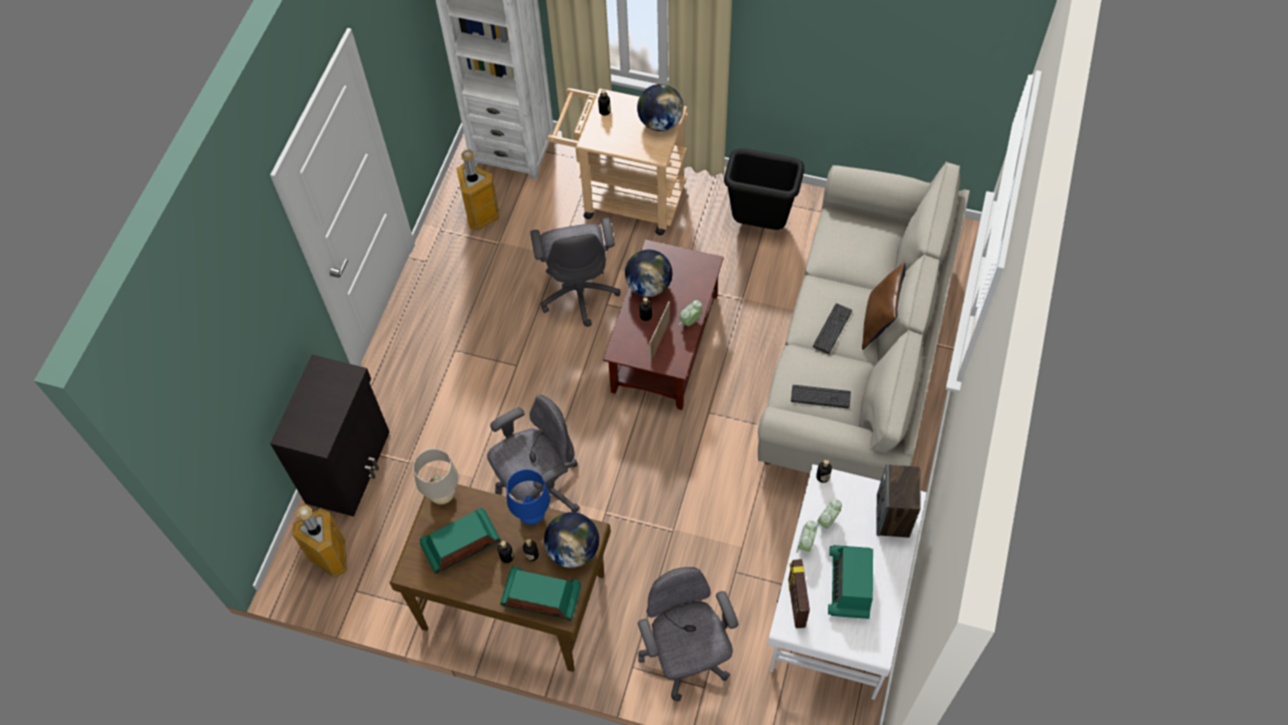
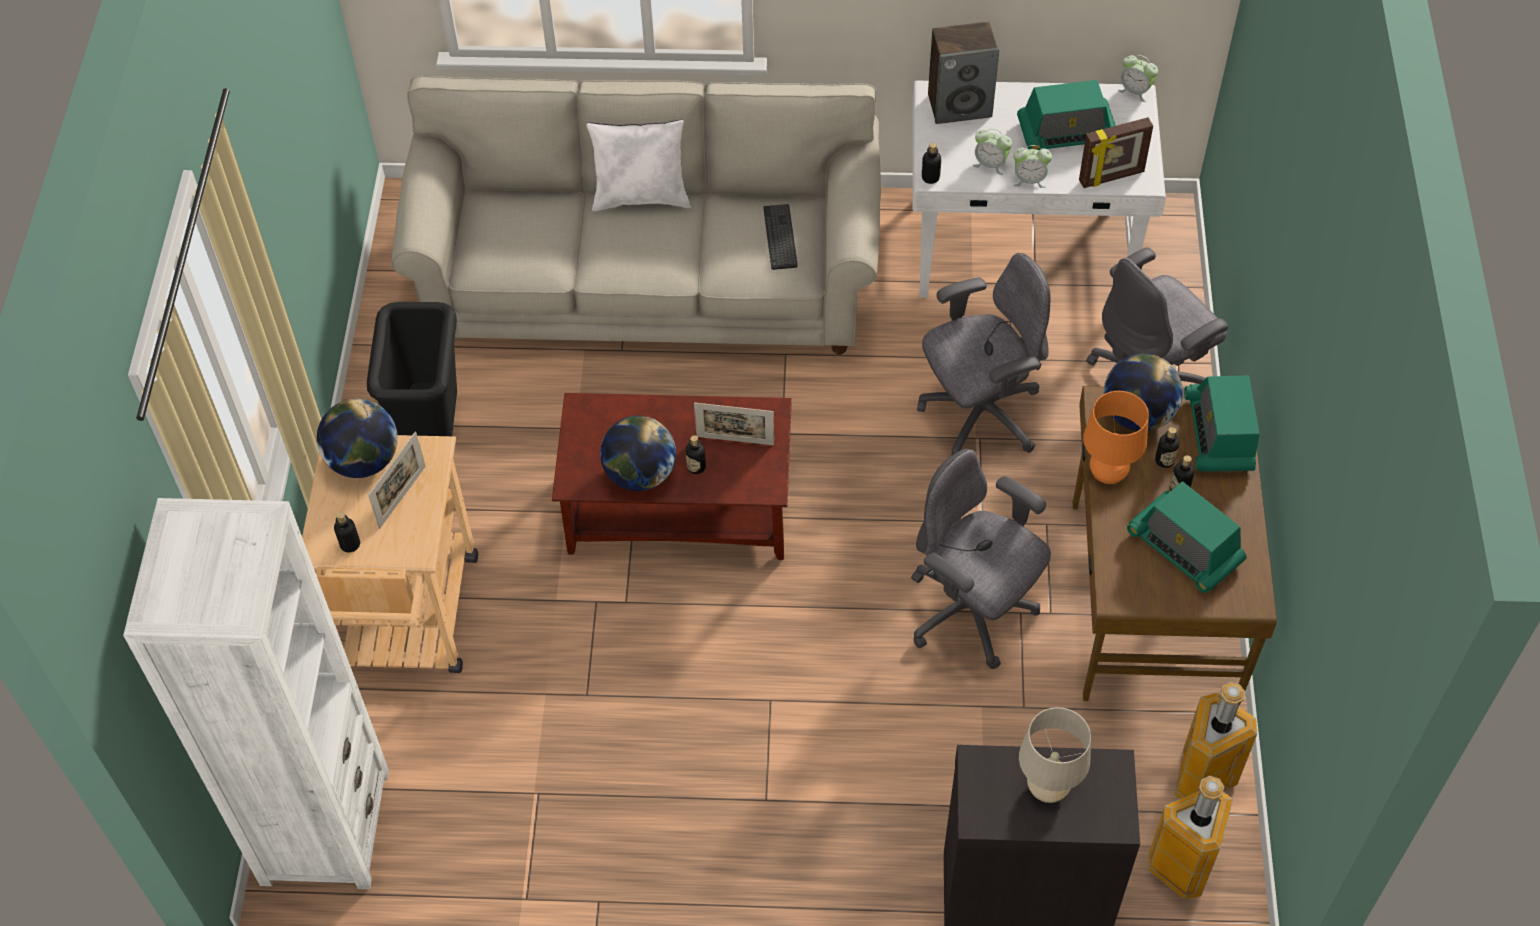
camera: 105 degrees left, 5 degrees down
beige table lamp [413,449,459,504] -> beige table lamp moved to [1019,707,1091,803]
trash can [456,150,499,231] -> trash can moved to [1174,682,1257,799]
blue table lamp [507,469,550,525] -> orange table lamp [1083,391,1149,484]
grey office chair [530,218,621,327] -> grey office chair moved to [917,253,1051,455]
alarm clock [679,300,702,326] -> alarm clock moved to [1118,55,1158,102]
keyboard [813,303,852,354] -> none
brown pillow [862,263,906,350] -> white pillow [586,119,691,211]
none -> picture frame [368,432,426,529]

